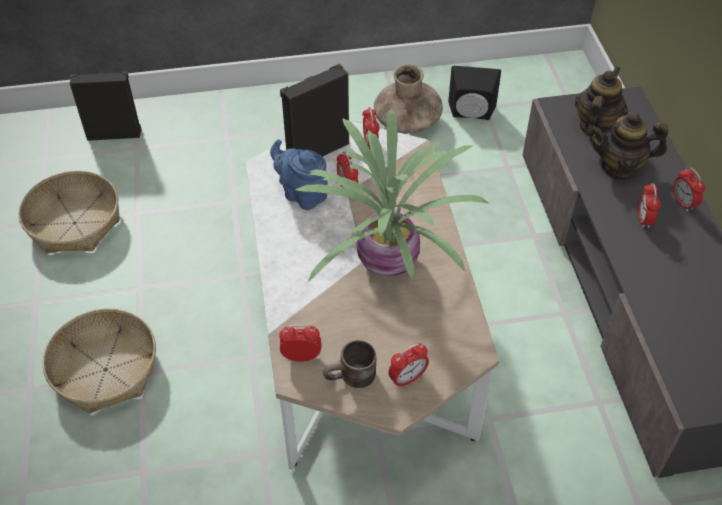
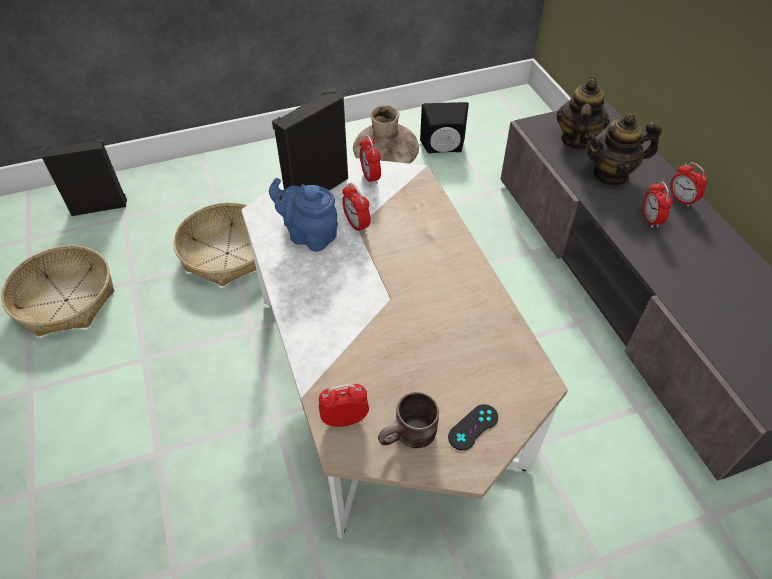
camera: 10 degrees left, 0 degrees up
basket [43,308,156,413] -> basket moved to [173,202,256,286]
potted plant [295,109,490,283] -> none
alarm clock [389,343,429,388] -> black game controller [448,404,498,450]

